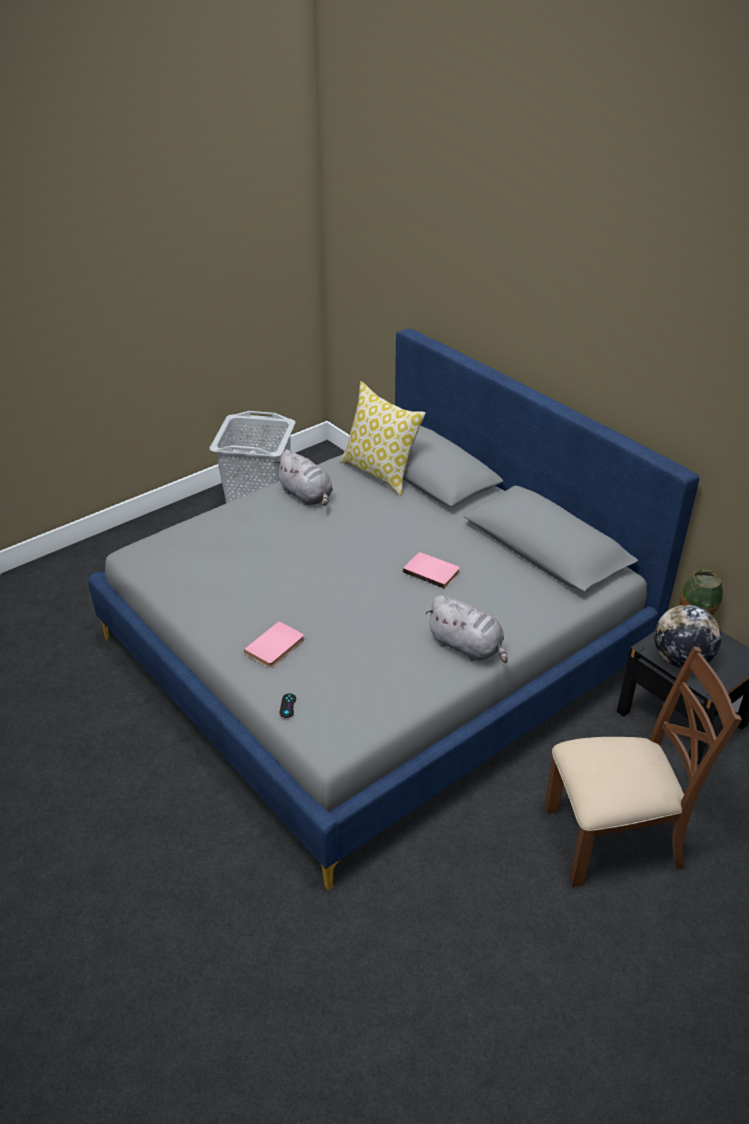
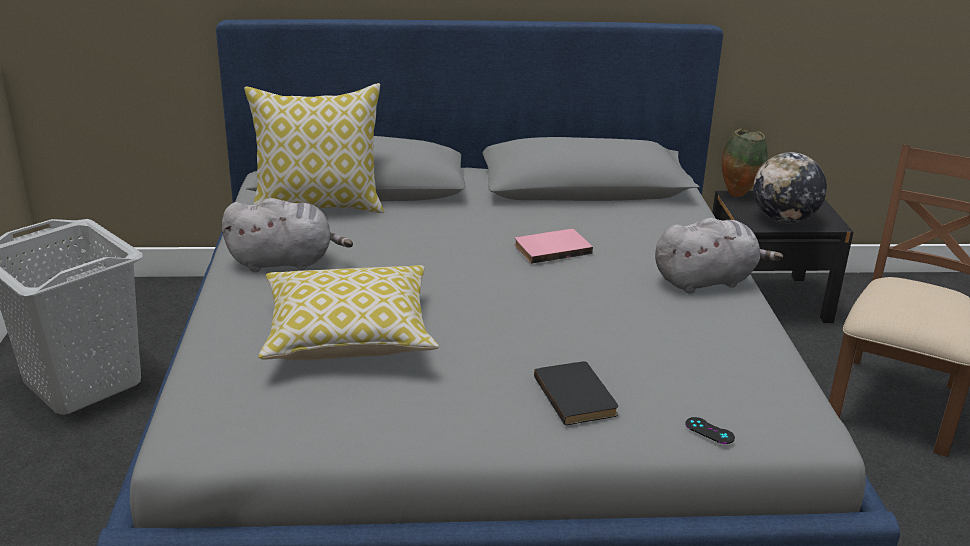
camera: 55 degrees left, 10 degrees down
pink book [244,621,304,668] -> black book [534,361,618,425]
none -> pillow [259,265,439,360]

